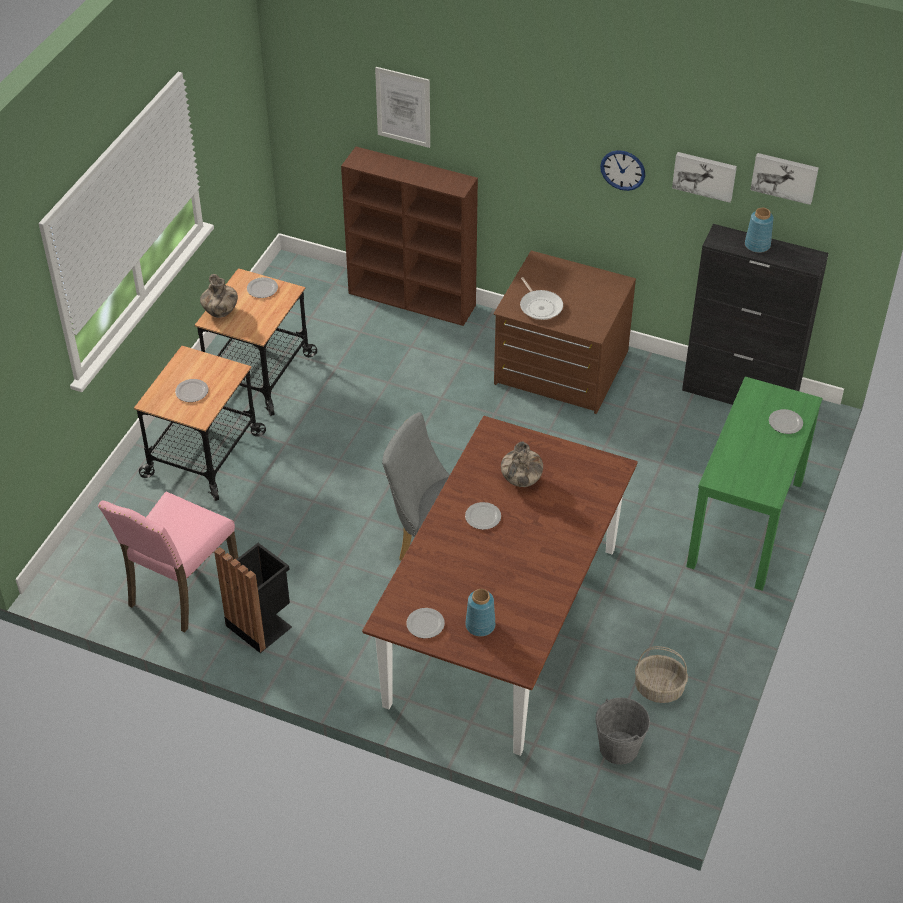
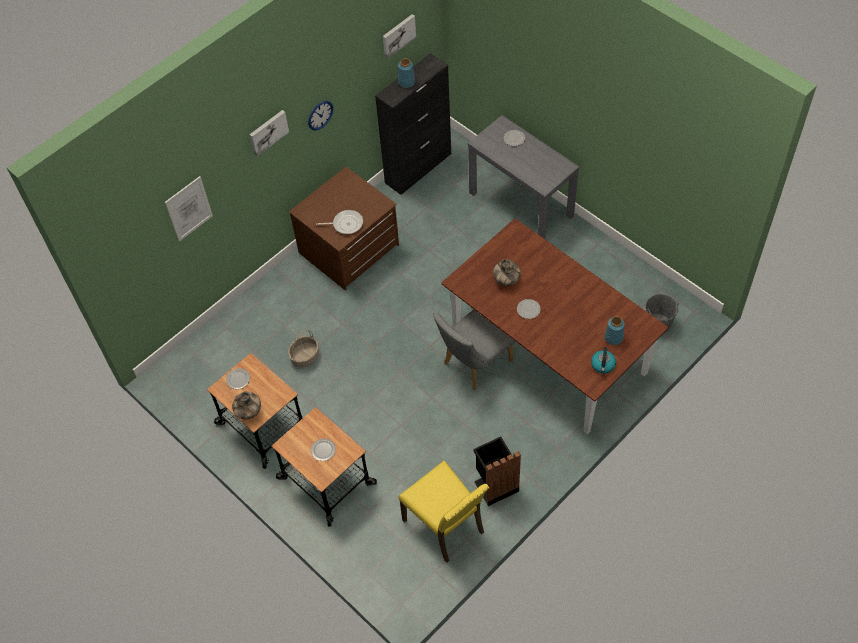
camera: 65 degrees left, 10 degrees up
pink chair [98,492,238,632] -> yellow chair [398,461,489,563]
brown bookcase [341,147,478,326] -> none
plate [406,608,445,638] -> kettle [591,347,616,374]
basket [635,646,688,703] -> basket moved to [288,330,319,368]
picture [672,152,737,203] -> picture moved to [250,110,289,156]
green console table [686,377,823,591] -> grey console table [468,115,579,239]

